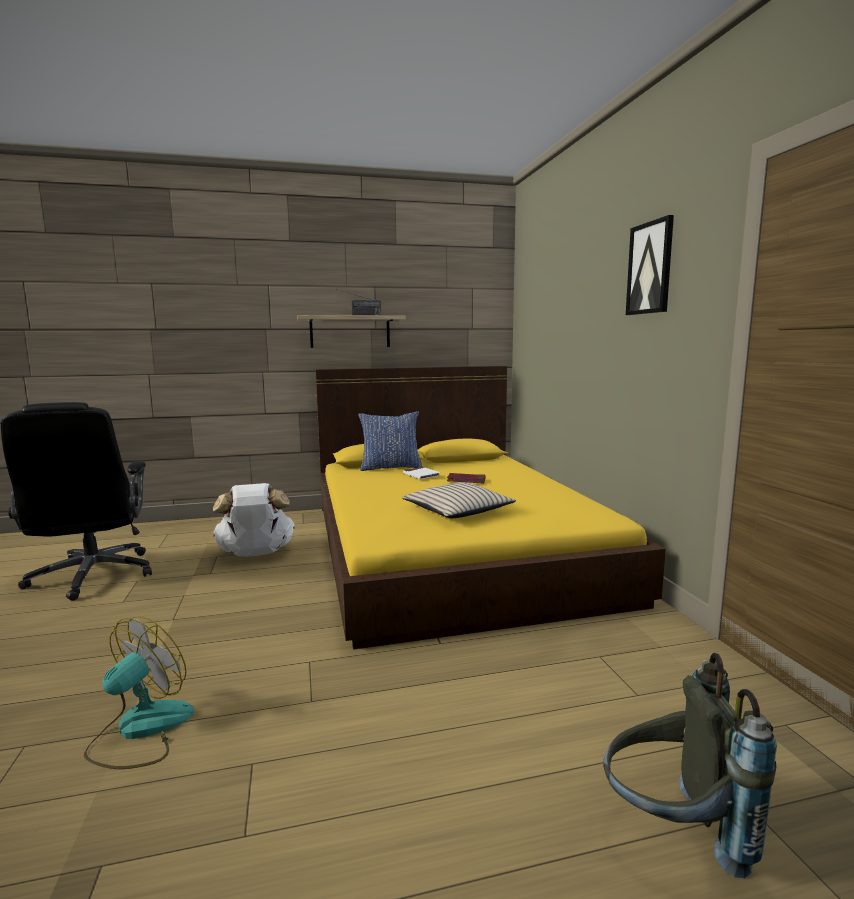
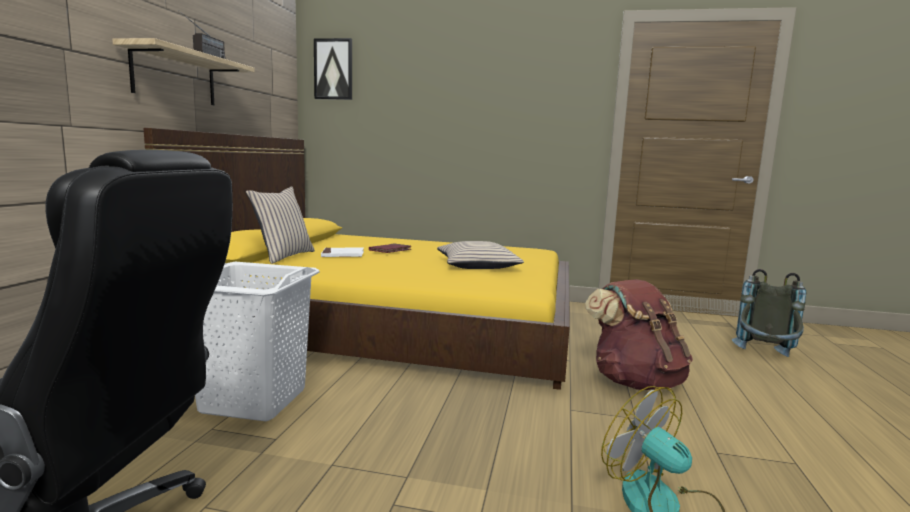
camera: 65 degrees left, 0 degrees up
white backpack [213,483,295,557] -> white laundry basket [195,262,320,421]
blue pillow [358,411,422,471] -> beige pillow [246,186,315,264]
picture [626,215,674,315] -> picture moved to [314,38,352,100]
none -> brown backpack [585,279,693,390]

